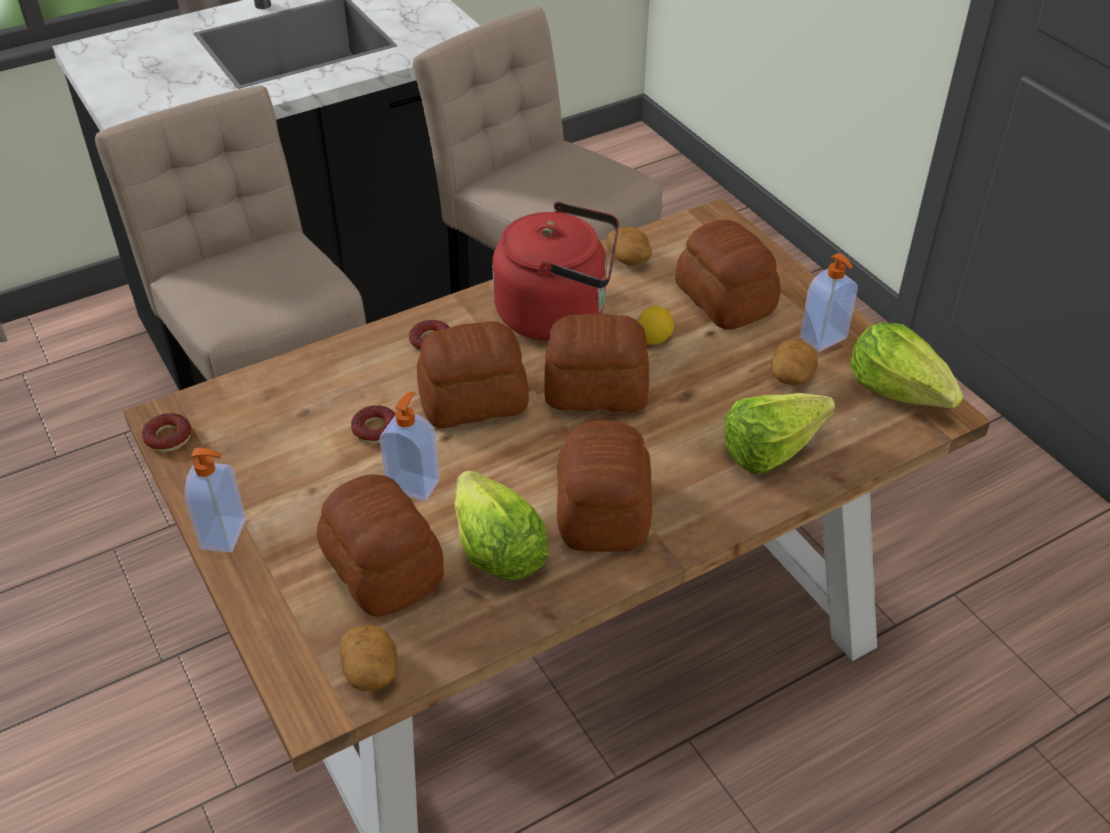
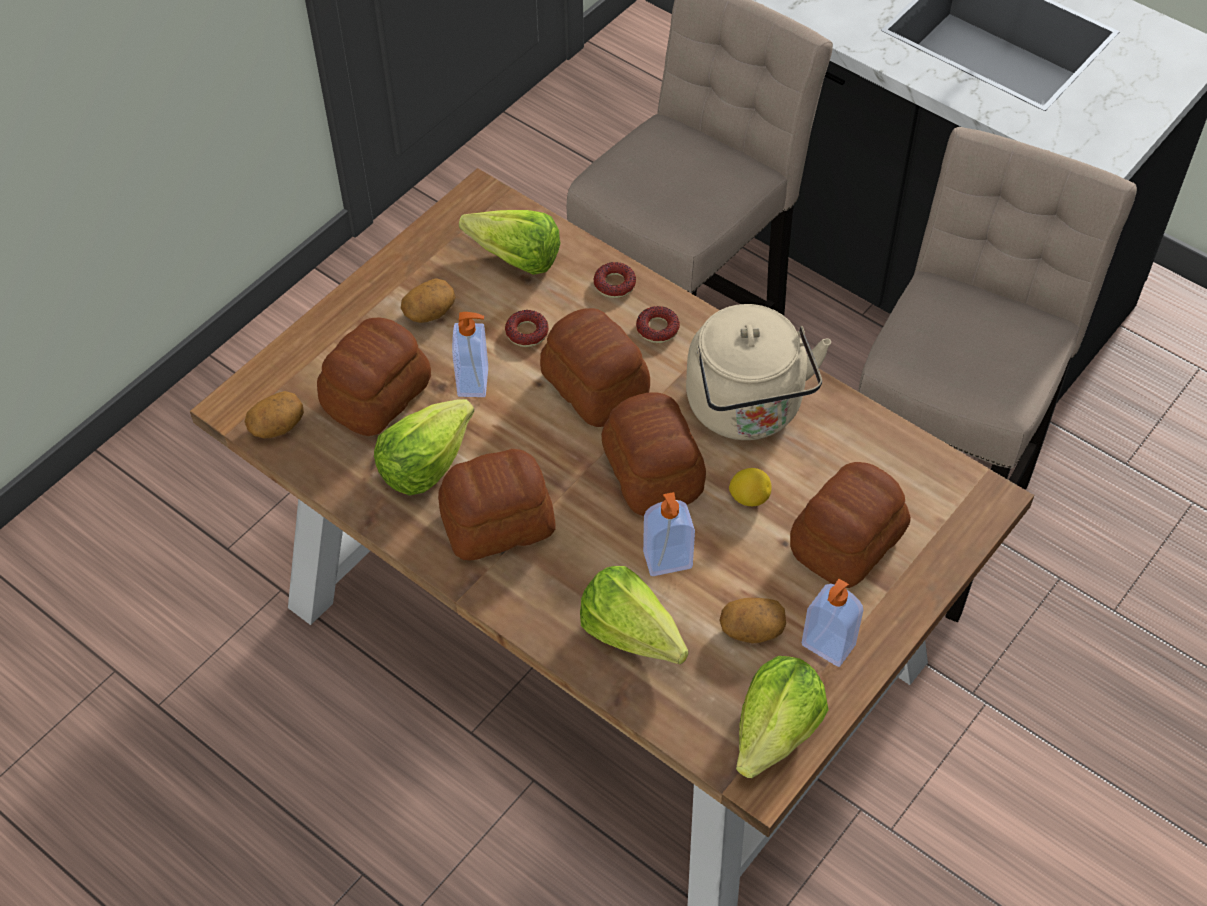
camera: 70 degrees right, 10 degrees up
donut [142,413,191,452] -> donut moved to [594,262,636,298]
soap dispenser [185,447,246,553] -> soap dispenser moved to [643,492,695,576]
red kettle [492,202,619,341] -> beige kettle [686,304,831,440]
potato [607,227,652,266] -> potato moved to [401,278,456,323]
none -> lettuce [459,210,561,275]

